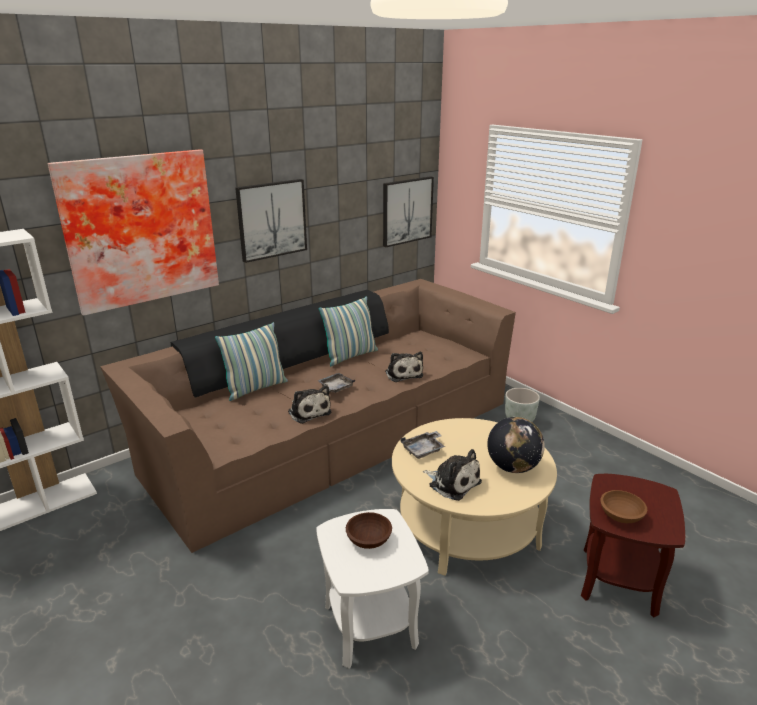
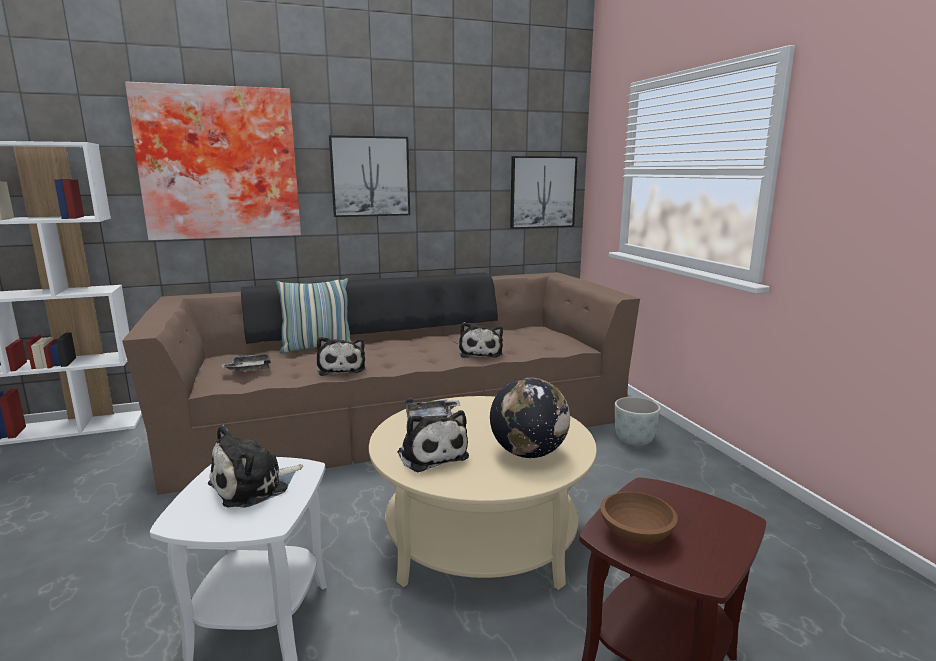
camera: 20 degrees right, 10 degrees down
grey tray [318,373,355,393] -> grey tray moved to [222,354,271,371]
pillow [319,296,378,366] -> none
brown bowl [346,512,392,549] -> plush toy [208,425,303,508]

